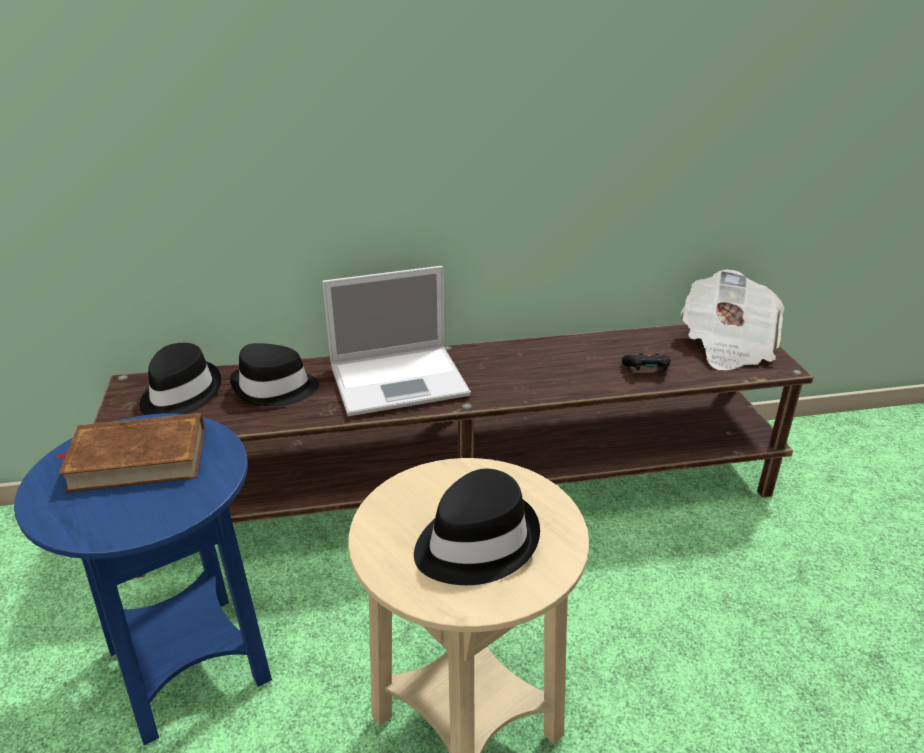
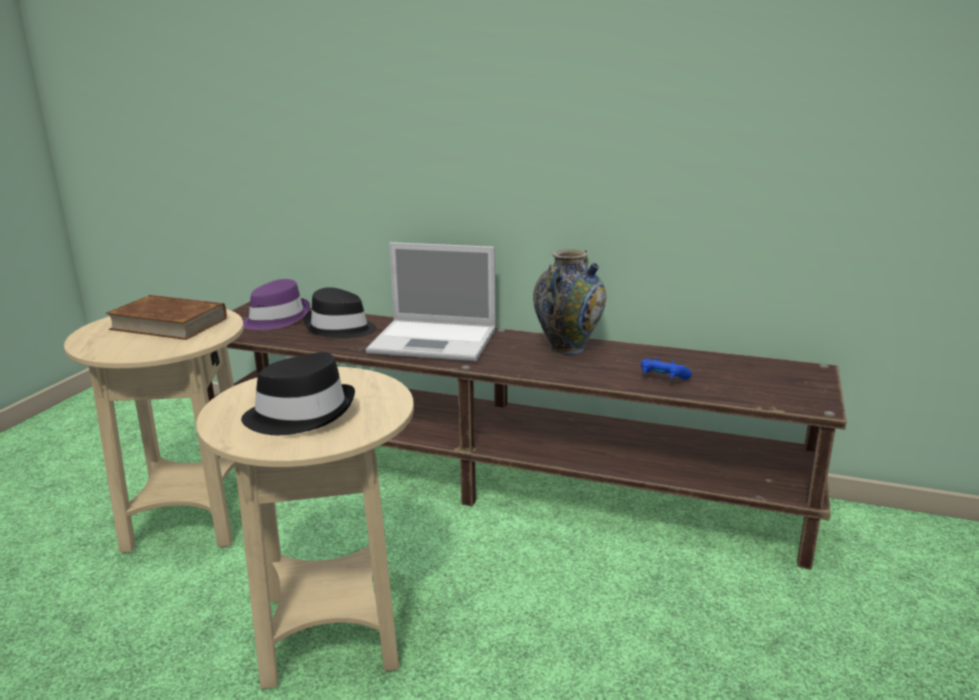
camera: 30 degrees right, 10 degrees down
blue side table [14,413,272,745] -> beige side table [64,309,244,553]
black hat [139,343,221,415] -> purple hat [243,279,310,330]
black game controller [622,352,671,371] -> blue game controller [641,358,692,380]
newspaper [681,270,785,370] -> none
none -> vase [533,249,606,355]

